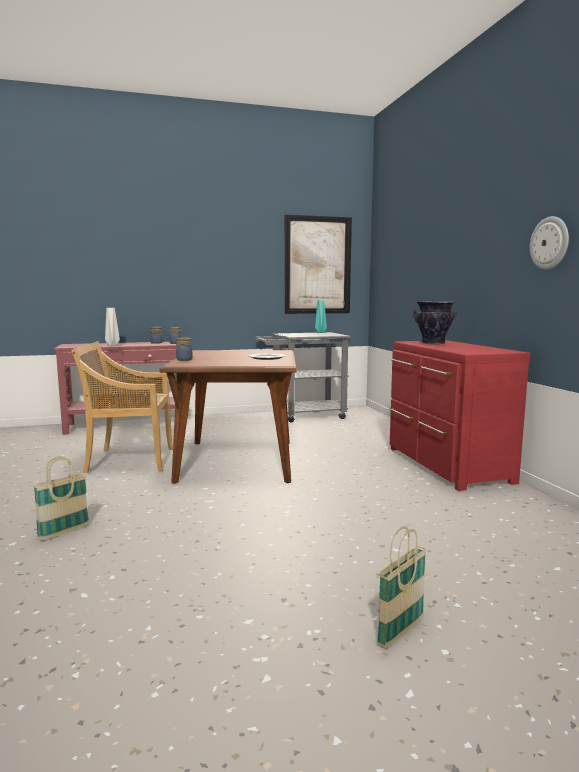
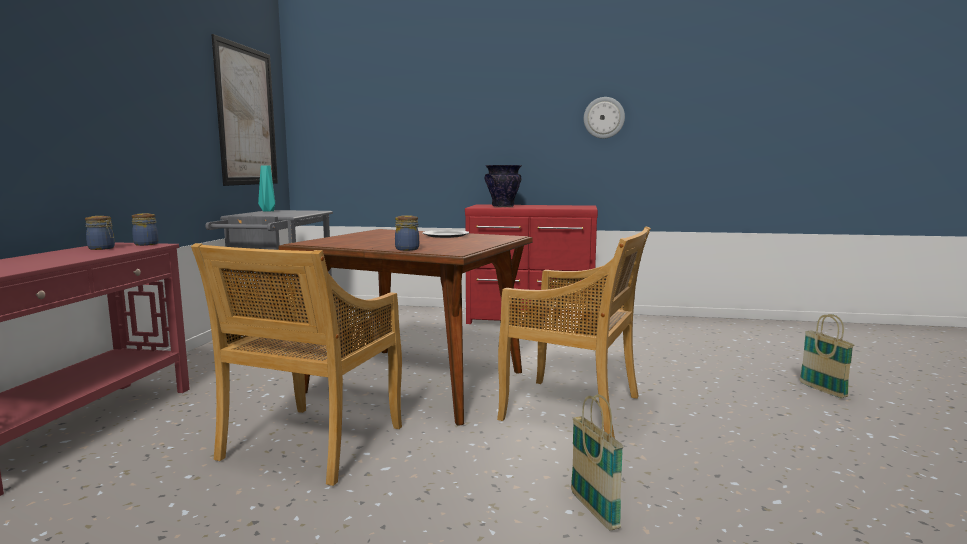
camera: 65 degrees left, 0 degrees up
grey vase [105,308,120,346] -> none
none -> beige chair [497,226,651,438]

